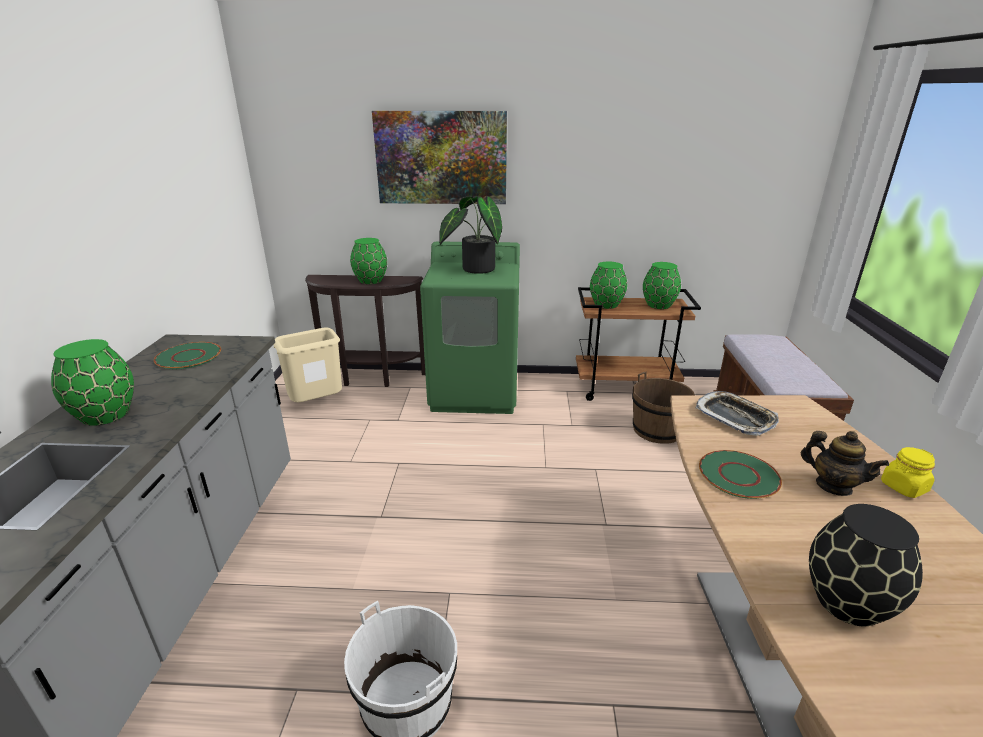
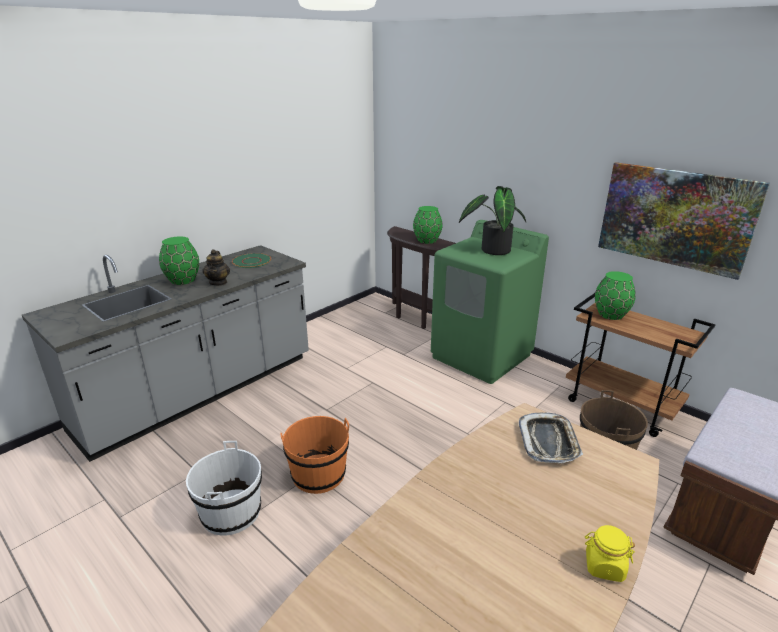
camera: 40 degrees right, 0 degrees up
beige trash can [274,327,342,402] -> none
picture [372,111,507,204] -> picture moved to [598,162,770,280]
green vase [643,262,681,309] -> none
green plate [699,450,782,499] -> none
teapot [801,431,889,496] -> teapot moved to [203,249,230,286]
black vase [809,504,923,626] -> none
none -> orange bucket [280,416,349,494]

